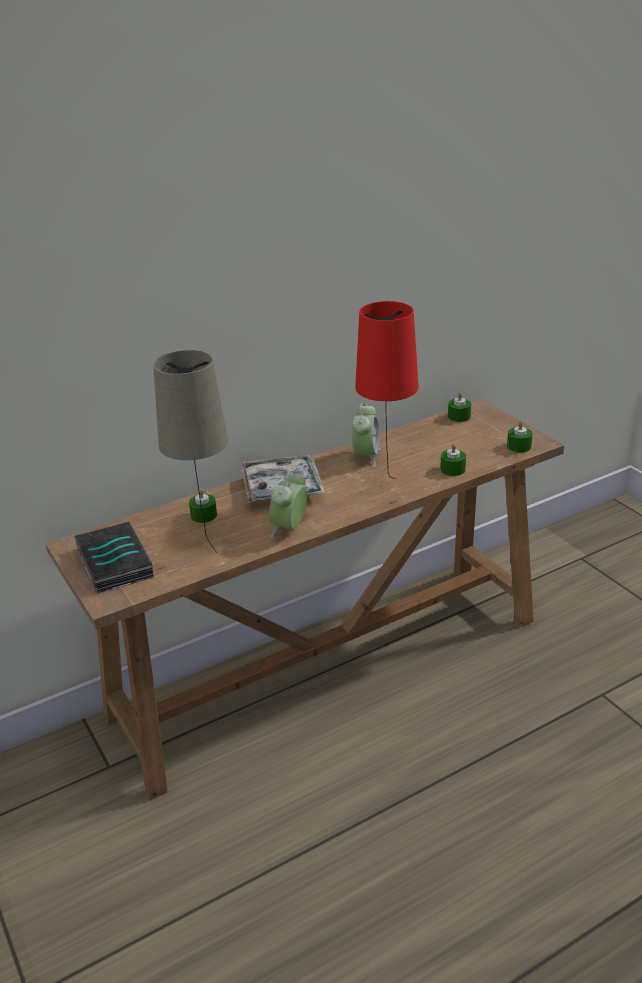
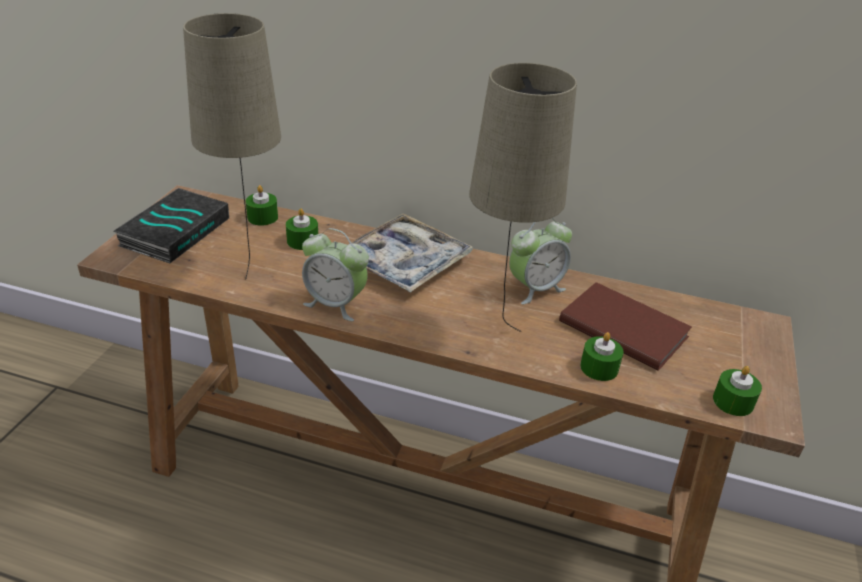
camera: 45 degrees right, 5 degrees up
alarm clock [269,470,307,539] -> alarm clock turned 135 degrees counterclockwise [302,228,369,321]
red table lamp [355,301,419,479] -> beige table lamp [469,63,577,332]
green candle [448,392,471,422] -> green candle moved to [246,185,278,226]
none -> brown book [559,282,692,371]

